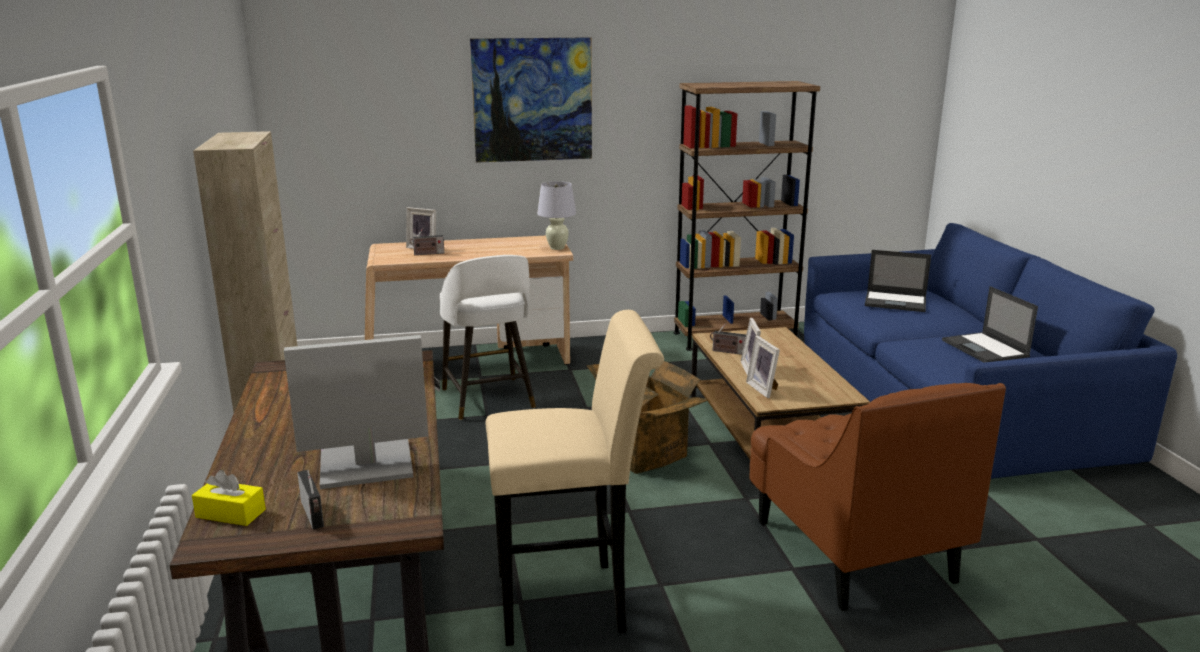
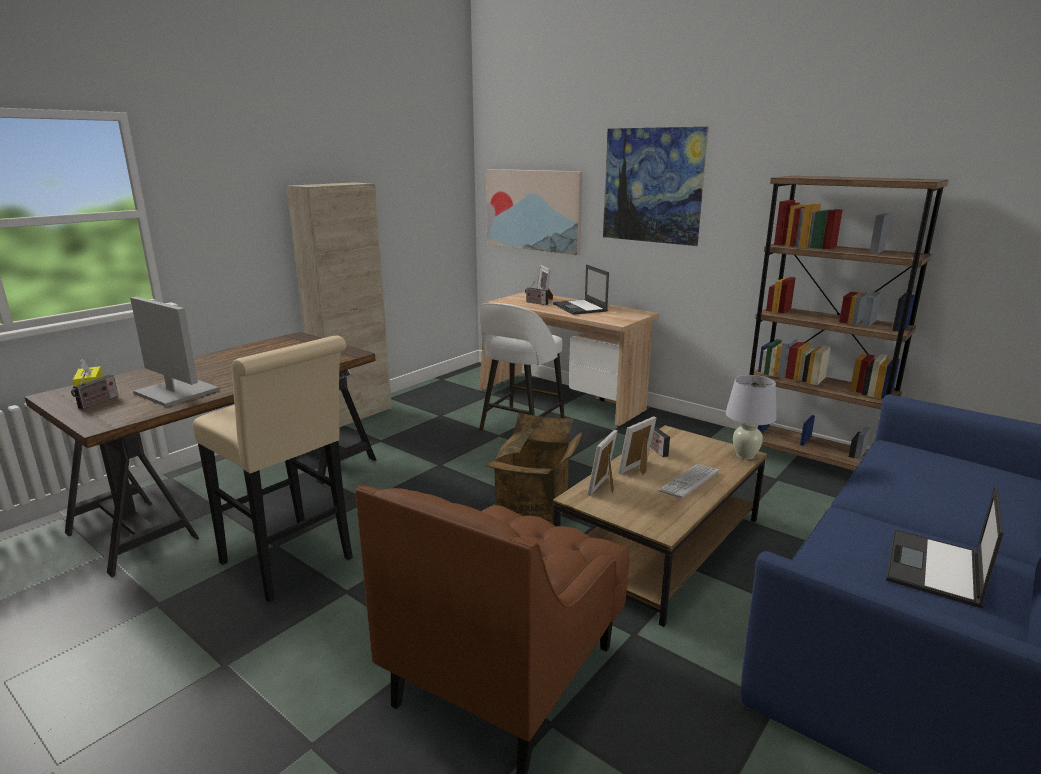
camera: 50 degrees right, 0 degrees up
white table lamp [537,181,576,250] -> white table lamp moved to [726,375,777,459]
laptop [865,250,931,312] -> laptop moved to [553,264,609,315]
none -> picture [486,169,583,255]
none -> keyboard [658,464,719,498]

